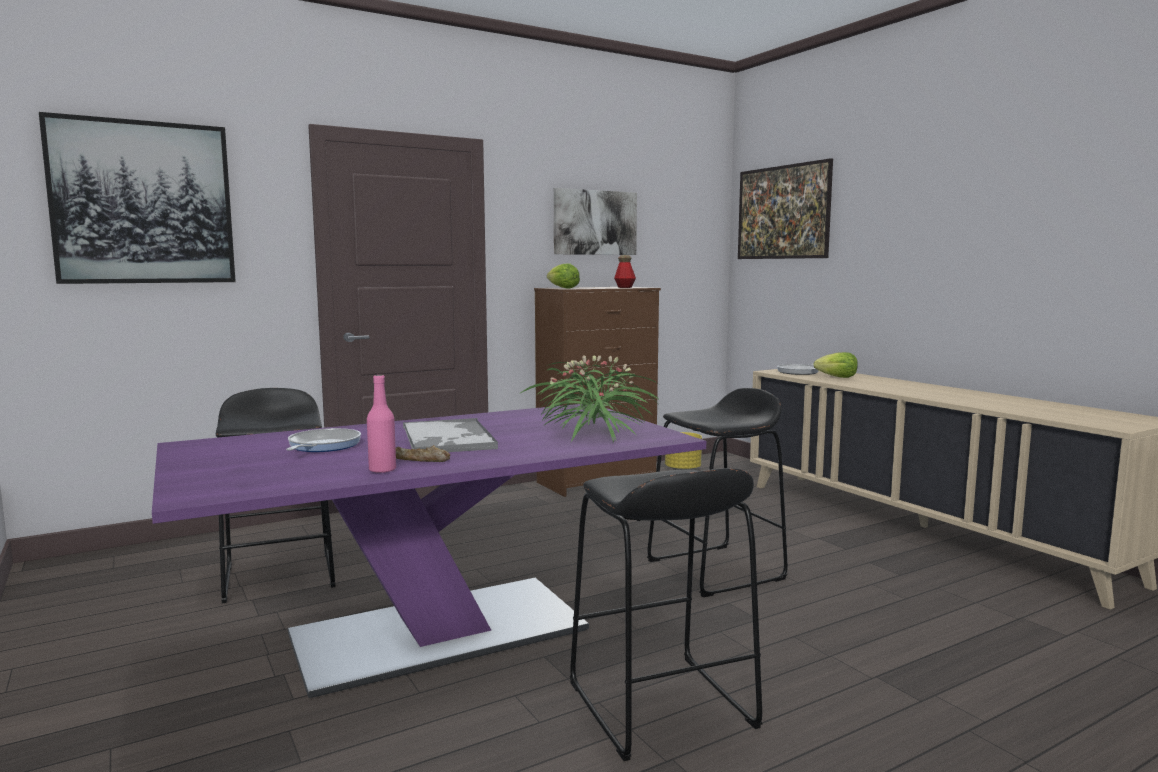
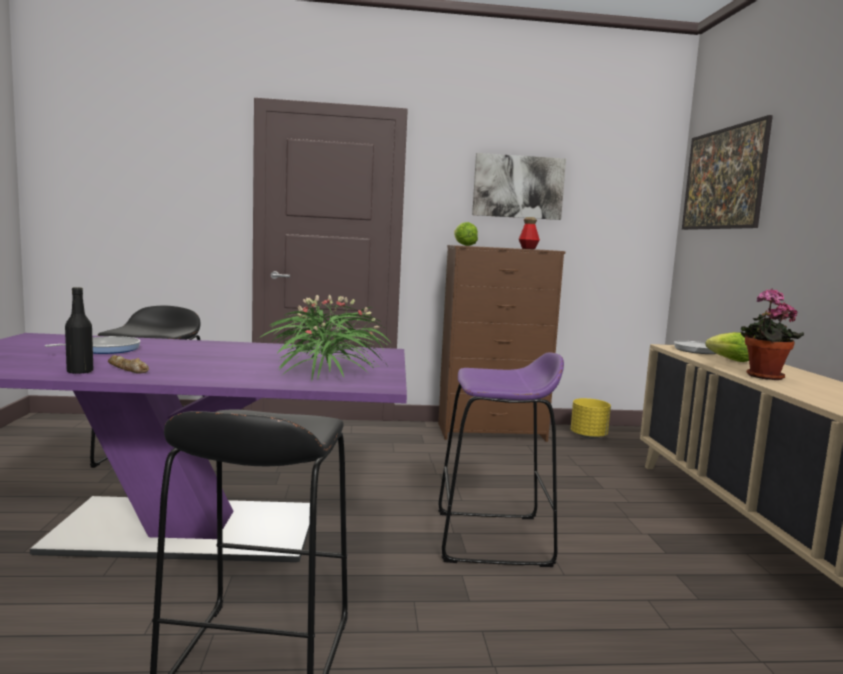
camera: 25 degrees right, 0 degrees up
picture [39,112,236,284] -> none
pink bottle [367,375,396,473] -> black bottle [65,287,94,374]
tray [403,418,499,452] -> none
black stool [647,388,788,597] -> purple stool [438,352,564,567]
none -> potted plant [741,289,804,380]

